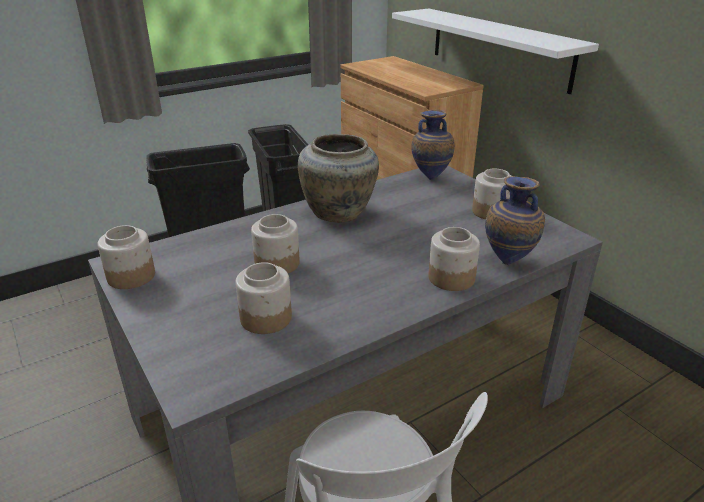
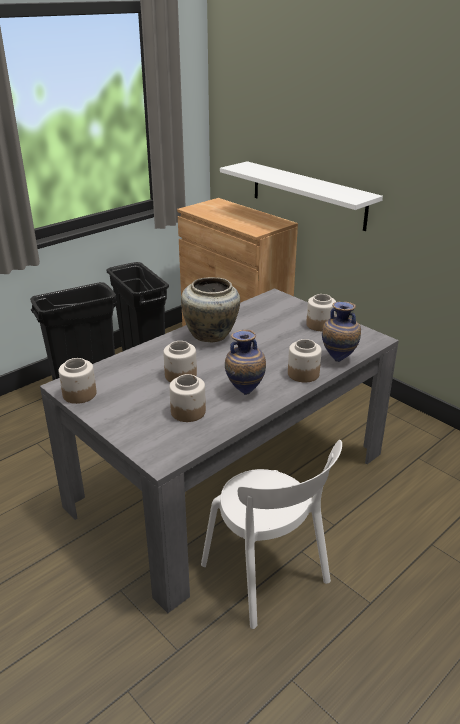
camera: 10 degrees left, 0 degrees up
vase [411,110,455,180] -> vase moved to [225,330,266,395]

